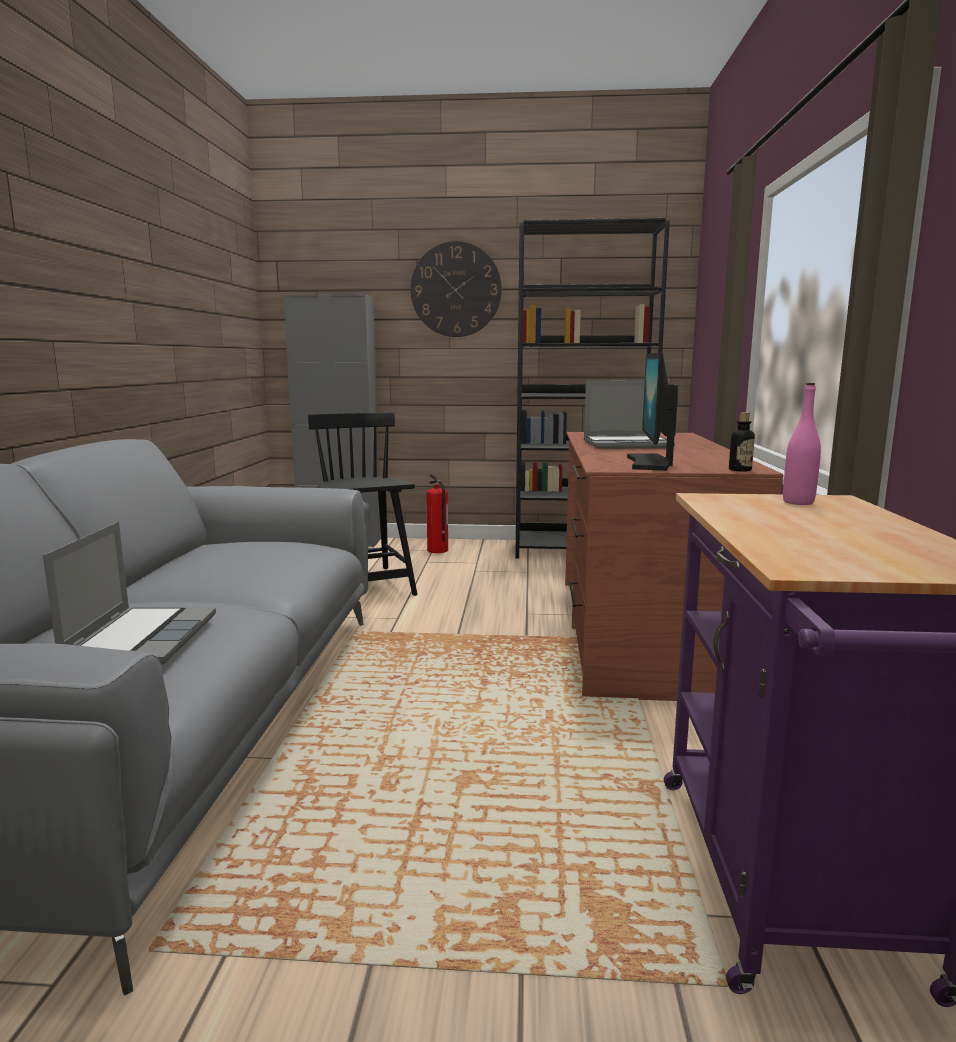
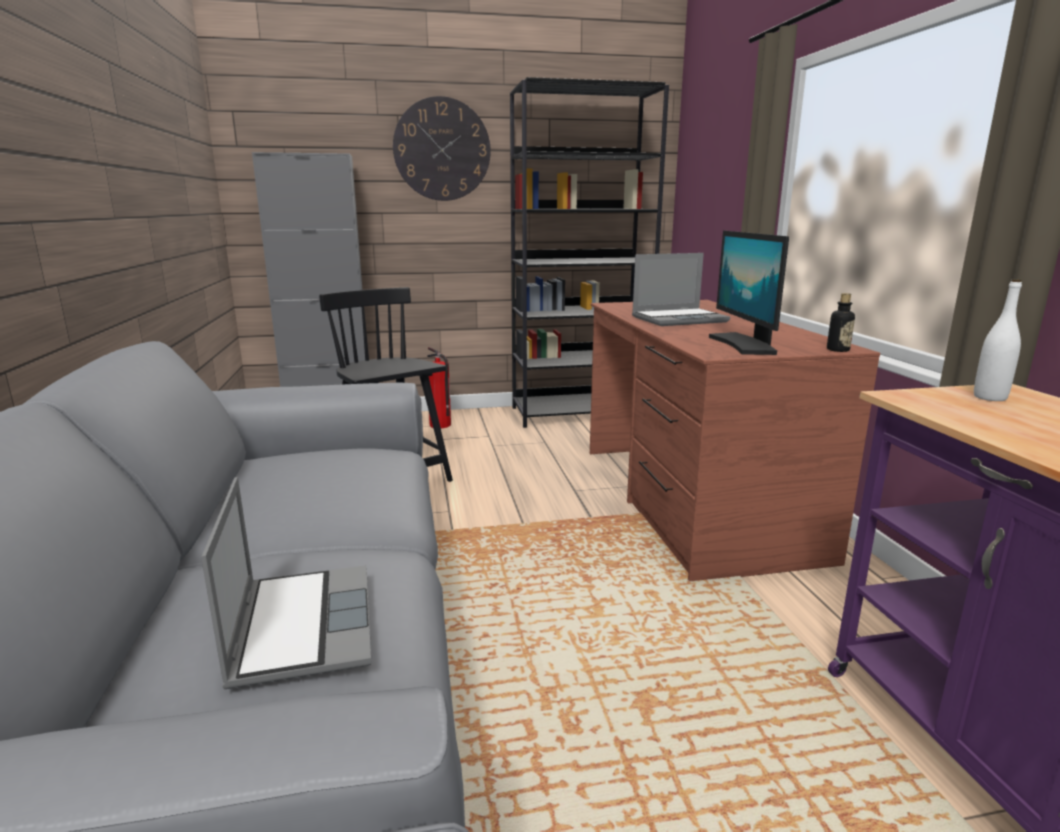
camera: 15 degrees left, 5 degrees up
pink bottle [783,383,821,505] -> white bottle [974,279,1022,401]

